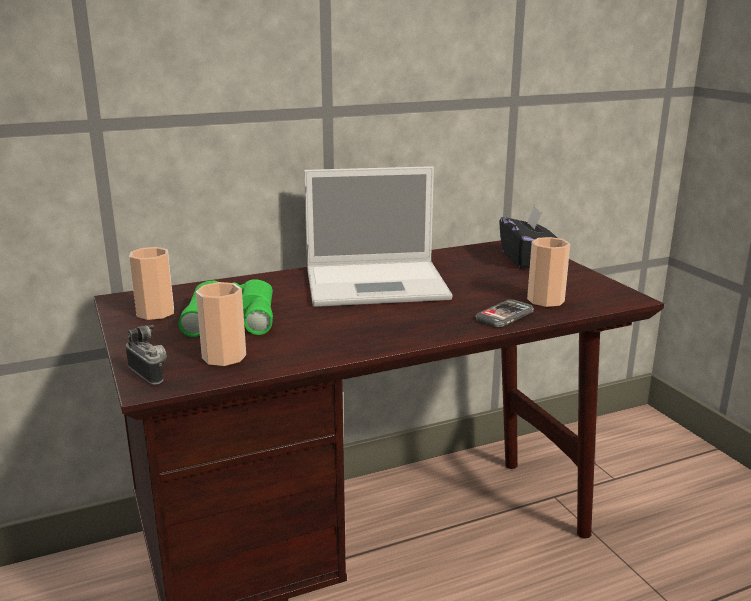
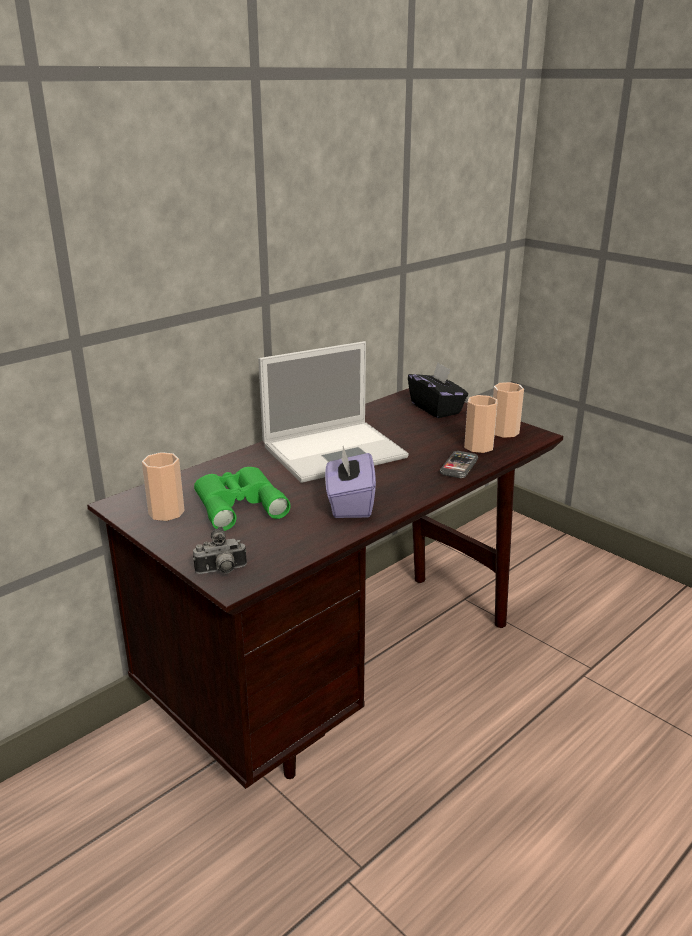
camera: 20 degrees left, 5 degrees up
camera [126,325,167,385] -> camera turned 135 degrees clockwise [193,527,247,574]
cup [196,282,246,366] -> cup moved to [493,382,524,438]
none -> purple tissue box [325,446,376,518]

